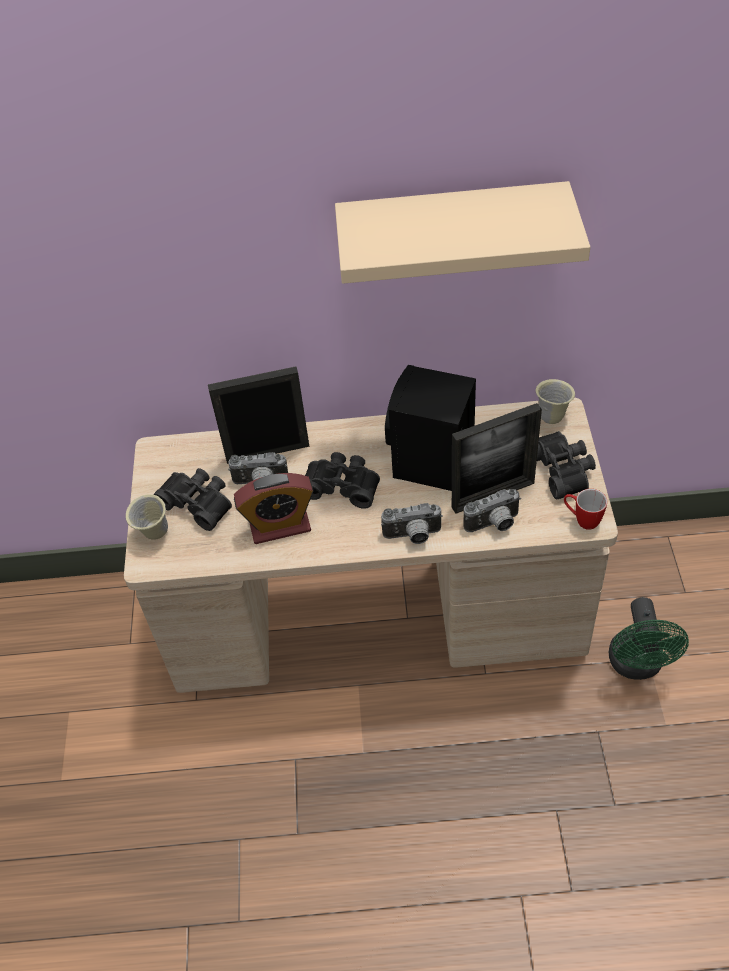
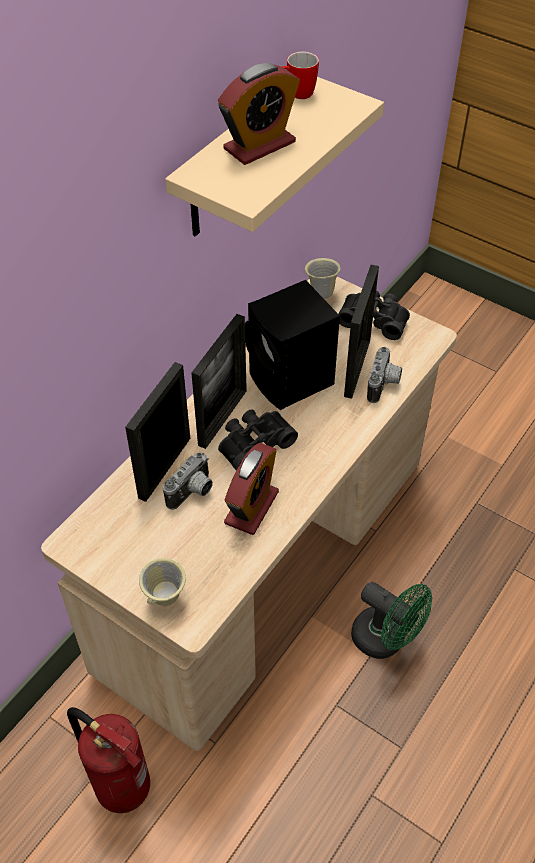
camera: 55 degrees left, 0 degrees up
black binoculars [153,468,232,531] -> none
camera [381,503,443,544] -> none
mug [564,489,607,530] -> mug moved to [283,51,319,99]
green fan [609,597,689,680] -> green fan moved to [351,582,432,659]
none -> fire extinguisher [67,707,150,813]
none -> picture frame [191,314,247,449]
none -> alarm clock [218,63,300,165]

